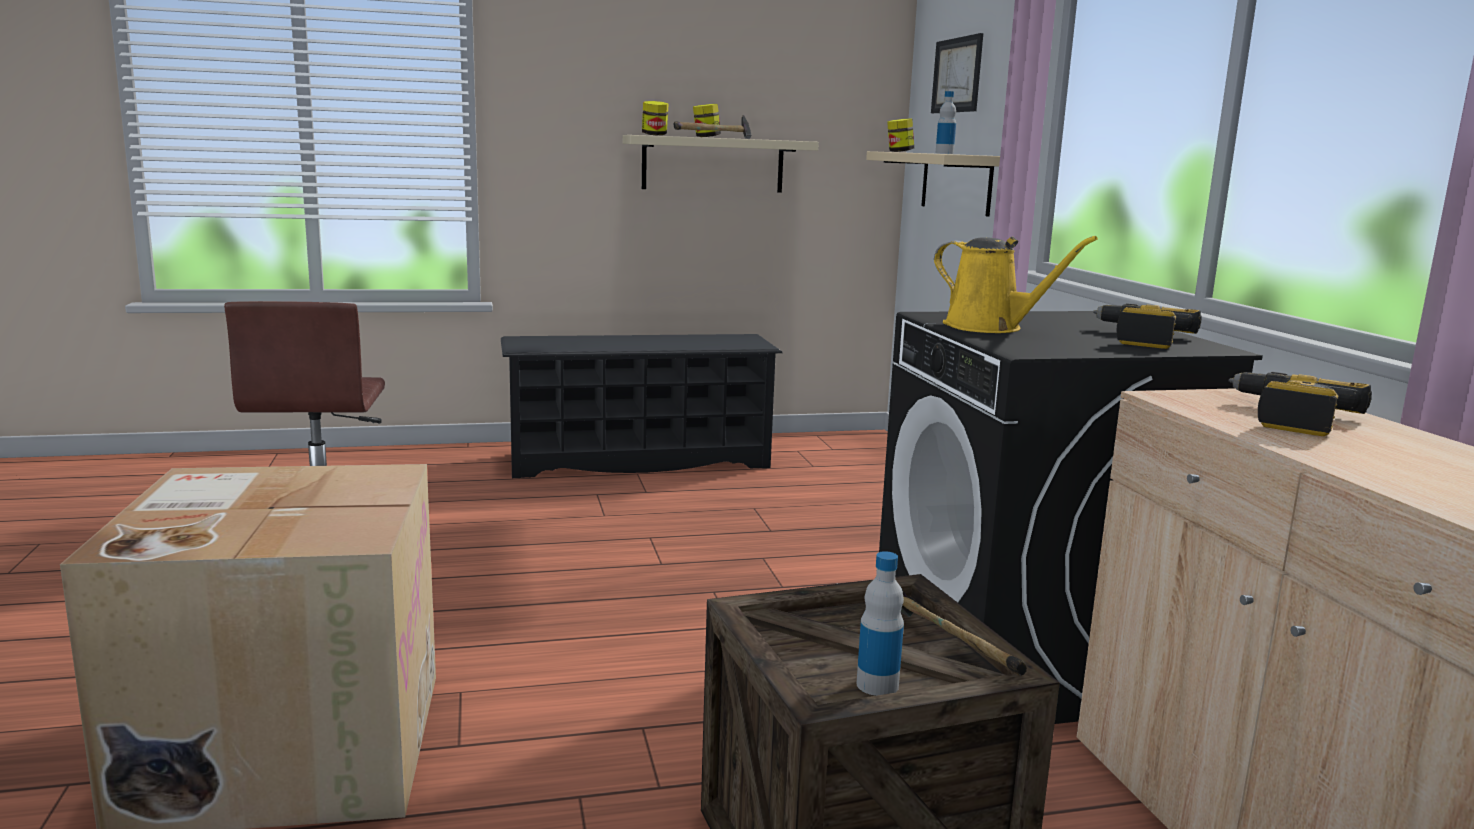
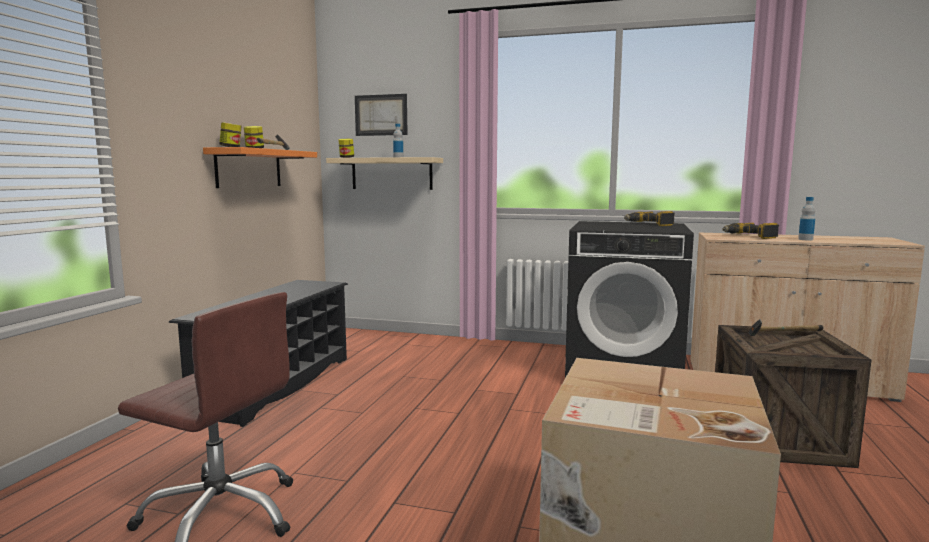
camera: 60 degrees left, 5 degrees down
beige shelf [623,135,819,193] -> orange shelf [203,147,317,188]
bottle [856,551,904,696] -> bottle moved to [798,197,815,240]
yellow watering can [934,236,1098,333] -> none

